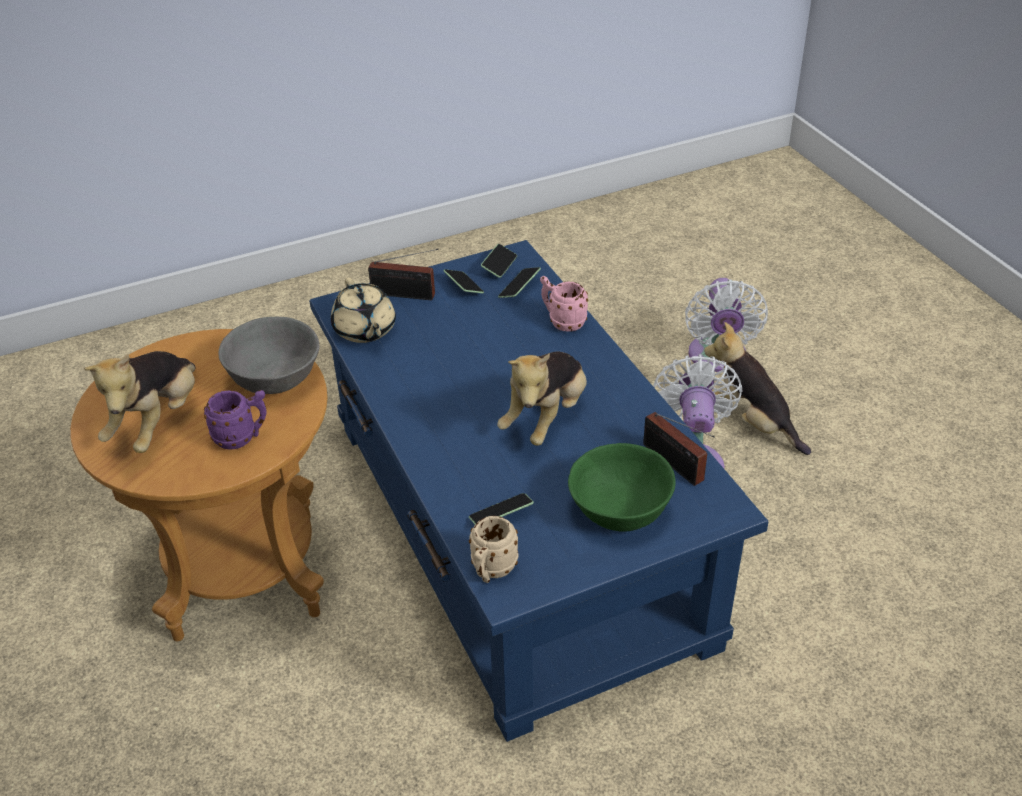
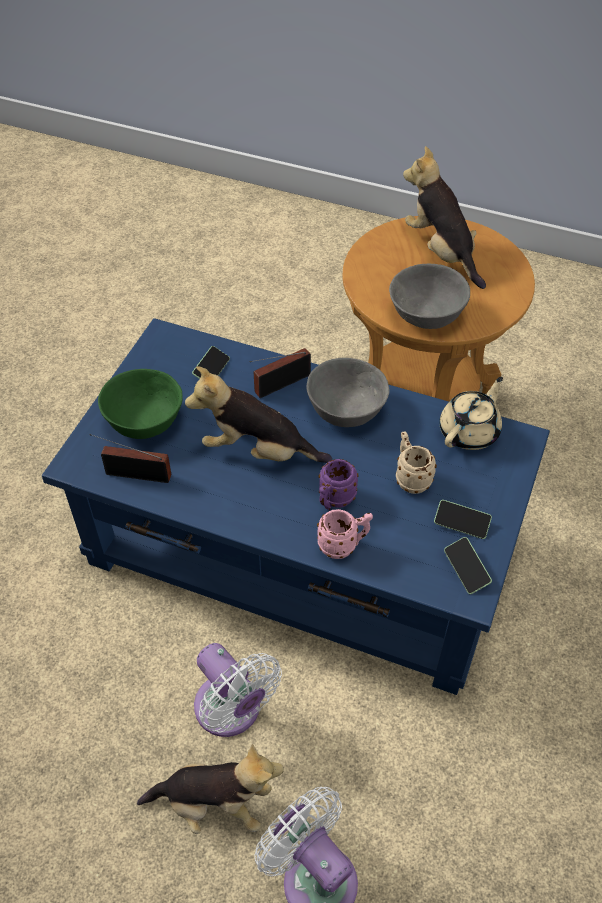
camera: 135 degrees right, 10 degrees up
purple mug [204,390,267,449] -> purple mug moved to [318,459,359,510]
beige teapot [331,277,396,343] -> beige teapot turned 105 degrees clockwise [439,377,503,450]
radio [368,249,438,300] -> radio moved to [249,348,311,398]
beige mug [469,516,519,583] -> beige mug moved to [396,431,437,494]
plush toy [497,351,587,446] -> plush toy turned 60 degrees counterclockwise [185,366,332,463]
phone [498,267,541,298] -> none
none -> grey bowl [307,358,390,427]

